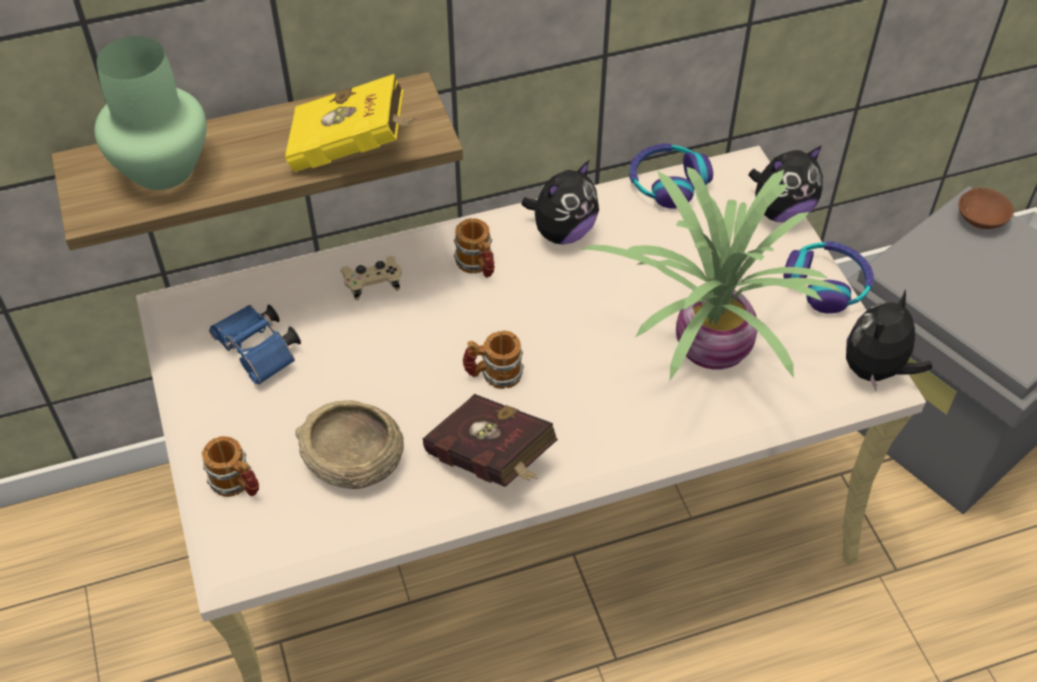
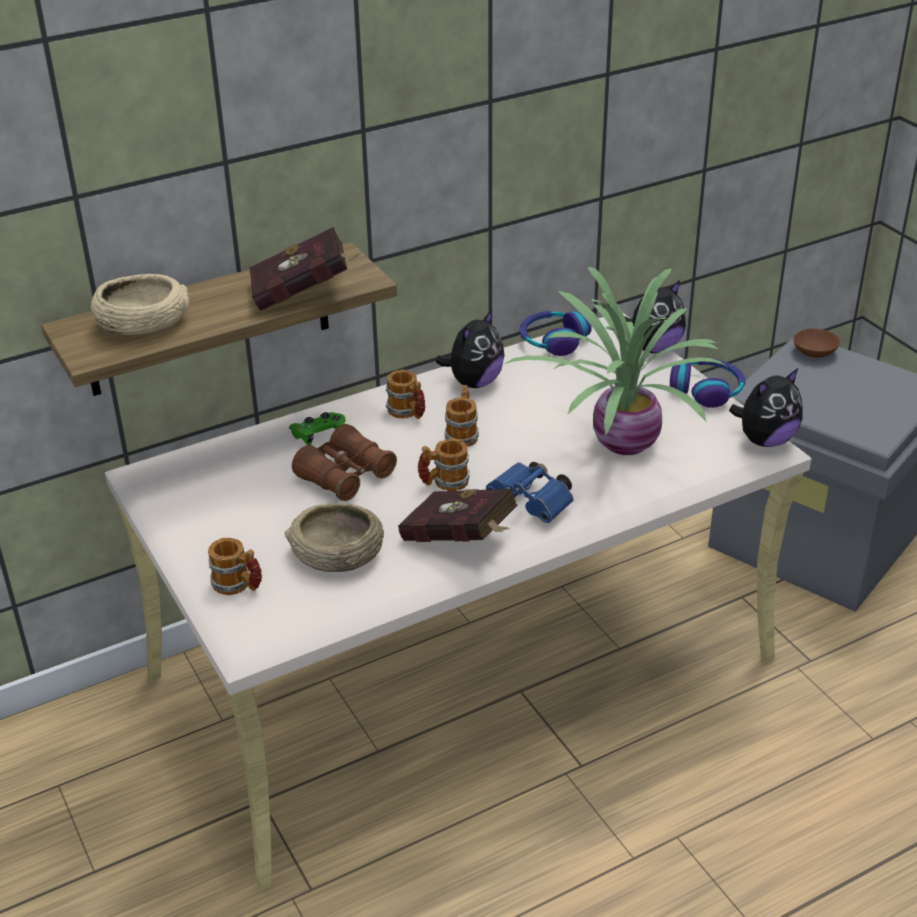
camera: 10 degrees left, 15 degrees down
green vase [94,36,207,190] -> beige bowl [91,274,190,335]
blue binoculars [209,304,301,385] -> blue binoculars moved to [486,462,574,523]
yellow book [285,74,418,172] -> red book [250,227,361,311]
beige game controller [340,256,402,300] -> green game controller [289,412,345,445]
plush toy [846,289,932,392] -> plush toy turned 150 degrees counterclockwise [729,368,803,447]
none -> brown binoculars [292,424,397,501]
none -> mug [445,385,479,447]

